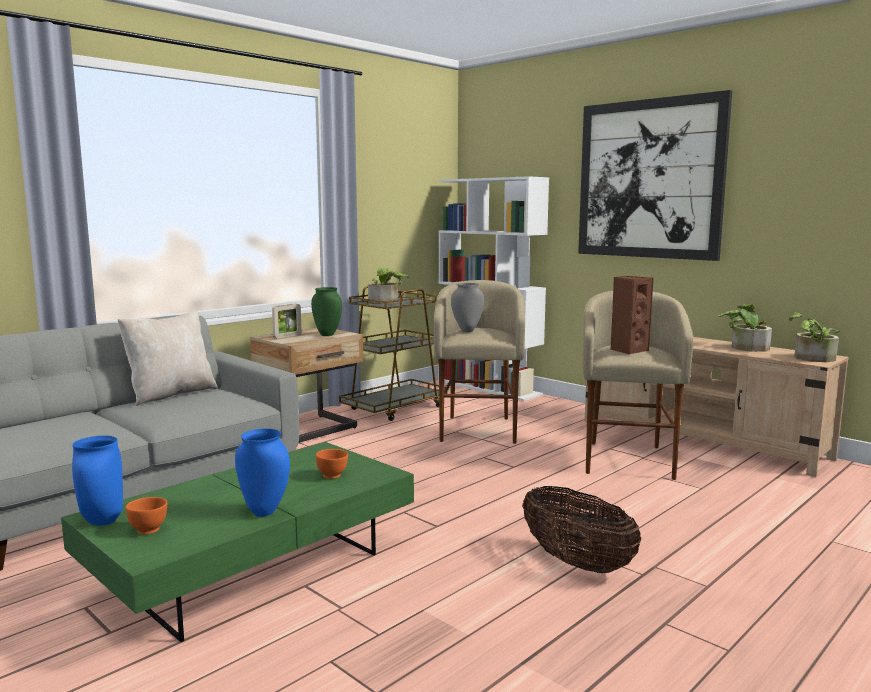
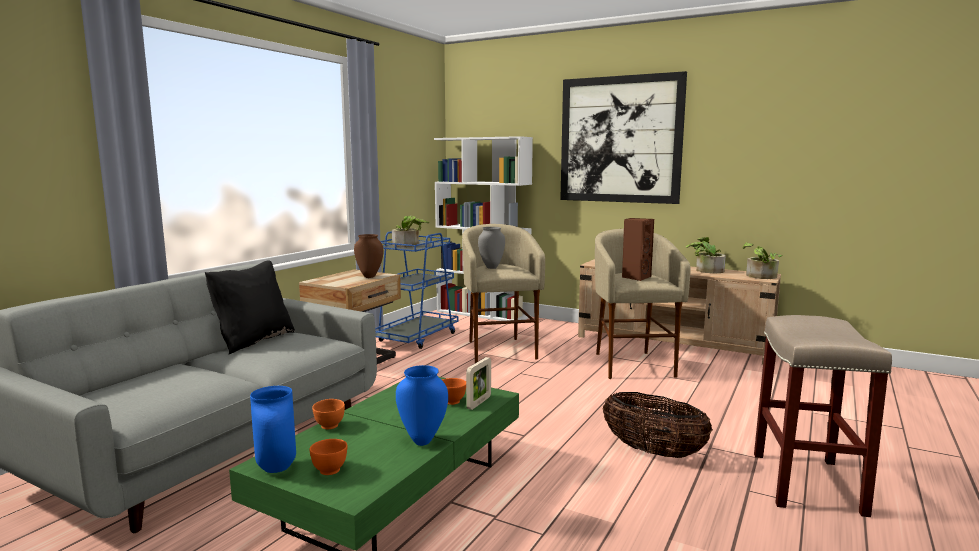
camera: 15 degrees left, 0 degrees up
beige pillow [118,310,218,406] -> black pillow [205,260,295,354]
picture frame [272,304,302,338] -> picture frame moved to [466,357,491,410]
green vase [311,287,342,336] -> brown vase [354,234,383,278]
brown cart [339,286,447,421] -> blue cart [375,231,458,349]
none -> orange bowl [312,399,345,429]
none -> beige stool [754,315,892,517]

